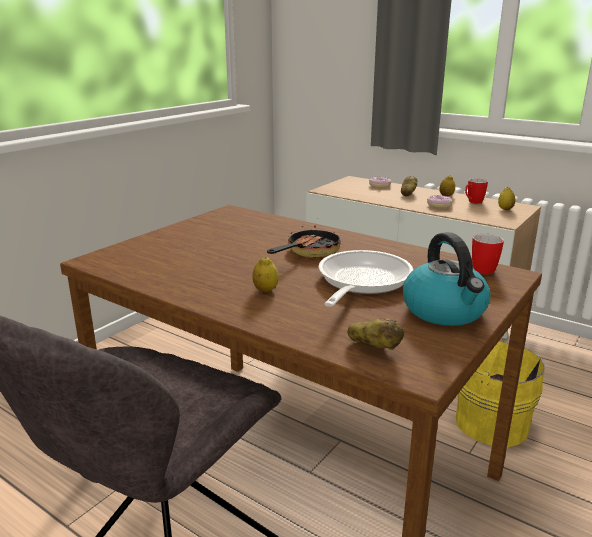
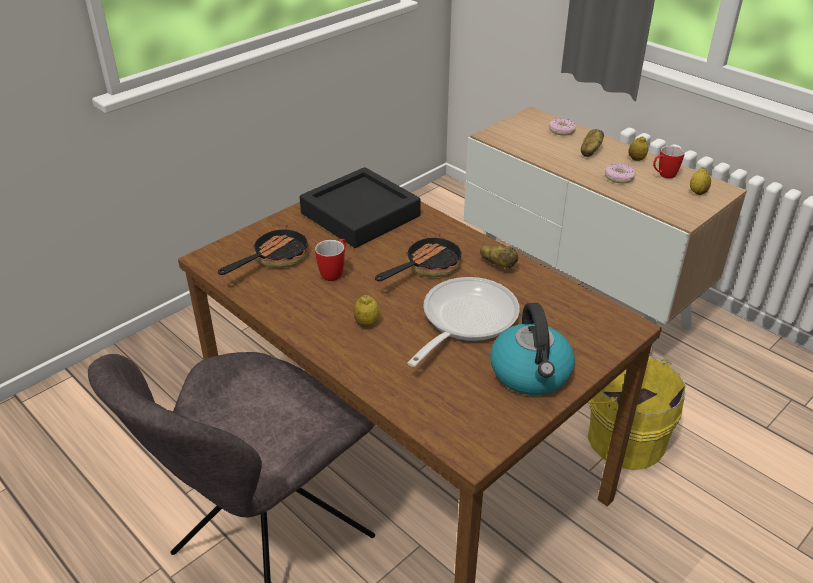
camera: 10 degrees right, 15 degrees up
potato [348,318,404,350] -> potato moved to [480,245,518,269]
mug [472,234,504,274] -> mug moved to [315,239,346,281]
none -> frying pan [218,225,308,275]
none -> black tray [300,167,421,248]

